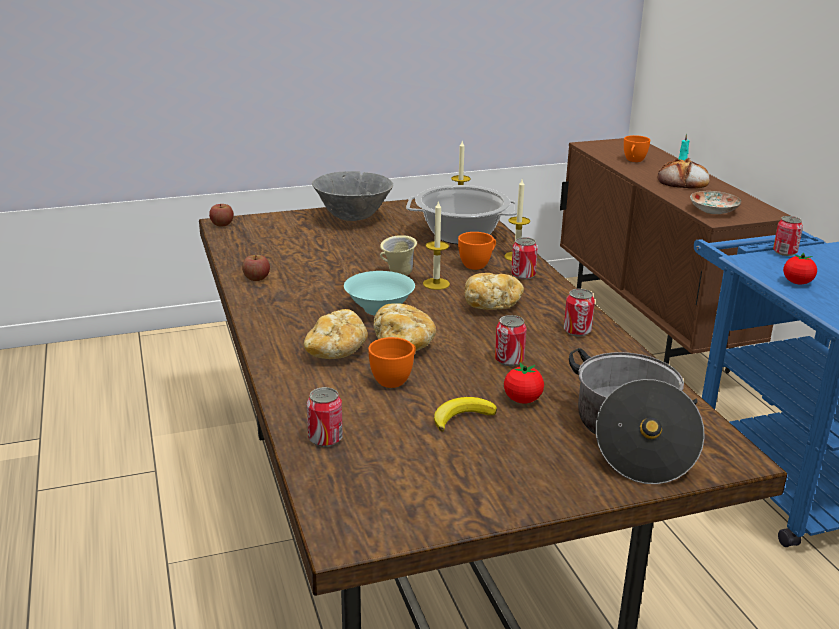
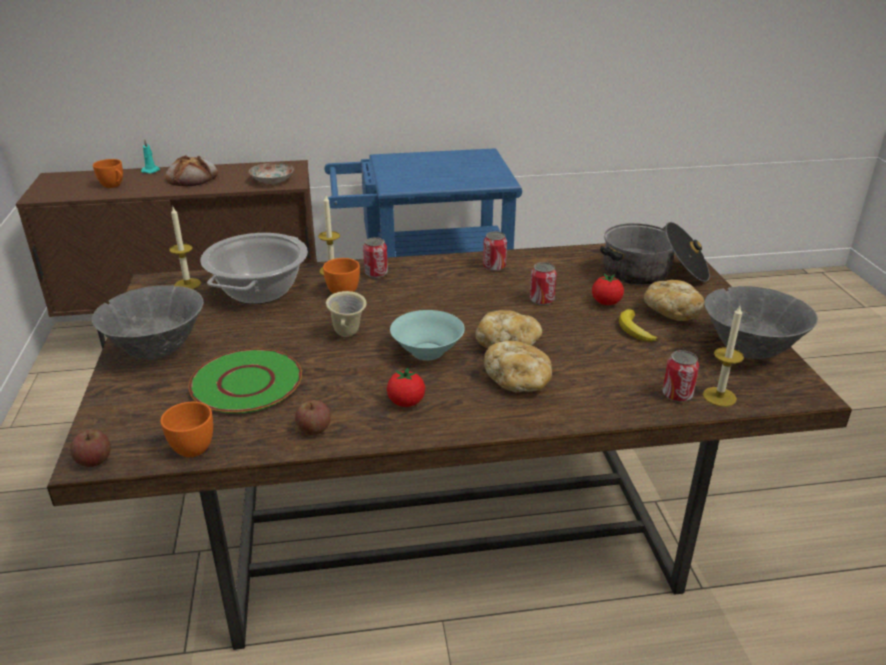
camera: 80 degrees left, 5 degrees up
orange cup [368,337,416,388] -> orange cup moved to [160,402,213,457]
candle [423,200,450,290] -> candle moved to [703,306,744,407]
bread [465,273,524,310] -> bread moved to [644,280,705,321]
can [773,216,803,256] -> none
tomato [783,253,817,284] -> tomato moved to [387,367,425,407]
none -> green plate [188,349,302,414]
none -> grey bowl [704,286,818,359]

